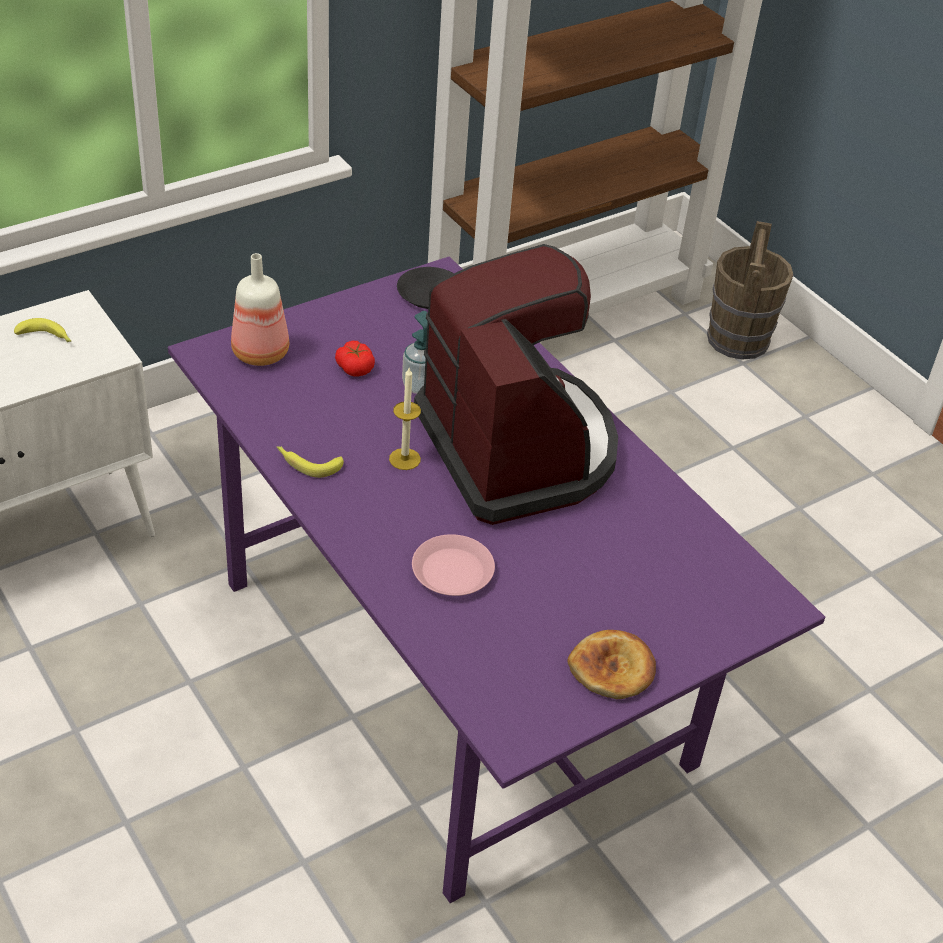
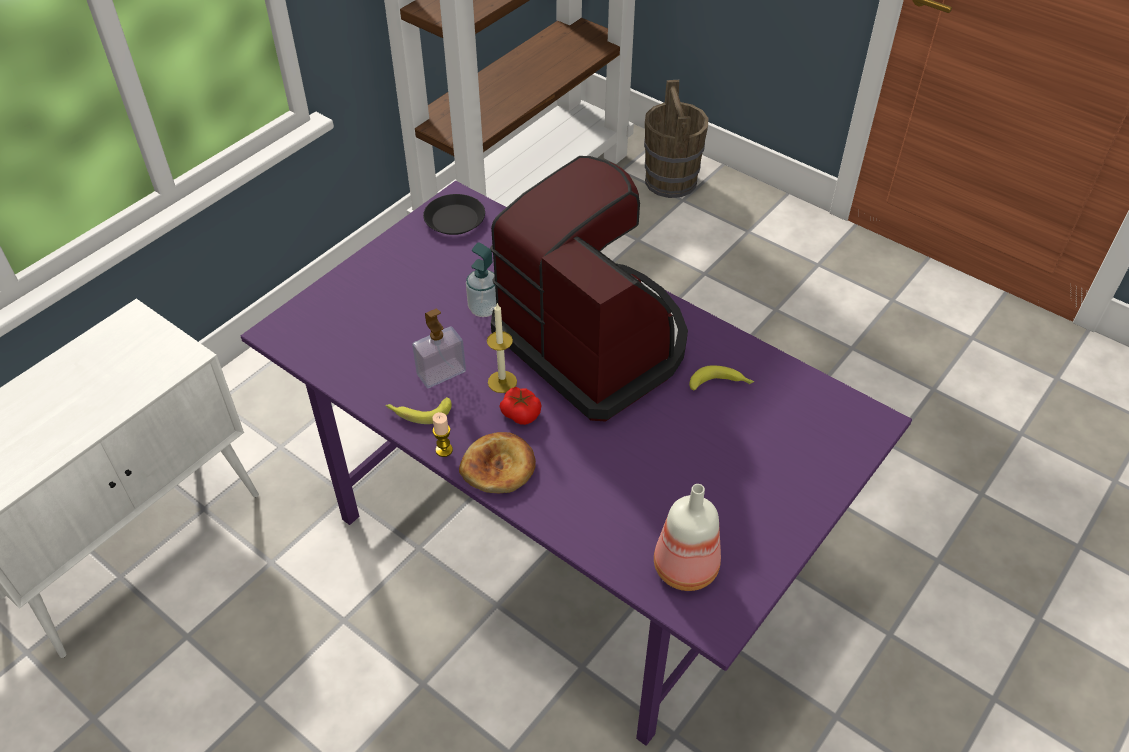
camera: 15 degrees left, 5 degrees up
banana [14,318,71,342] -> banana moved to [689,365,754,390]
bottle [231,253,289,366] -> bottle moved to [654,484,721,591]
tomato [335,341,375,376] -> tomato moved to [499,387,541,425]
pink plate [412,534,495,596] -> none
bread [567,630,656,699] -> bread moved to [459,432,536,493]
none -> soap dispenser [412,309,466,388]
none -> candle [432,412,453,457]

